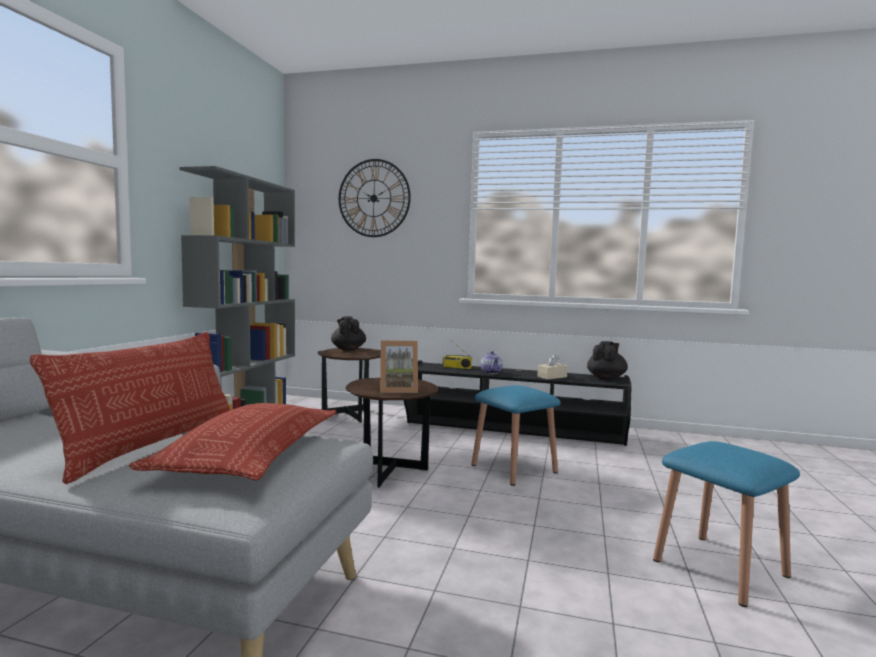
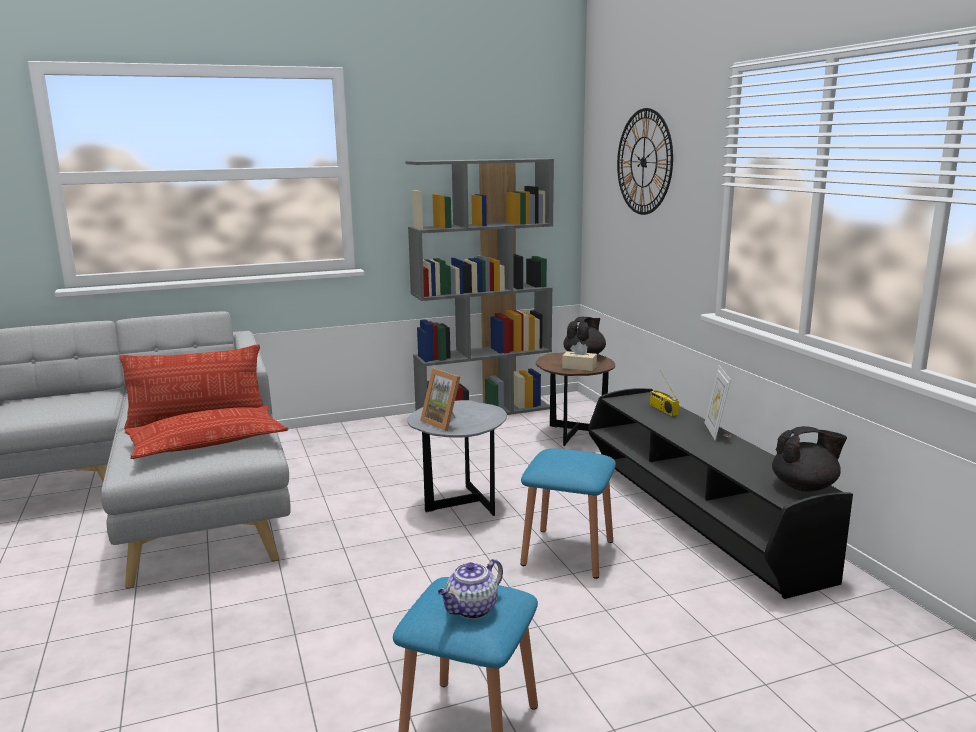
camera: 55 degrees right, 10 degrees up
brown side table [346,378,438,488] -> grey side table [408,400,507,516]
teapot [481,351,503,374] -> teapot moved to [438,559,503,619]
beige tissue box [537,354,568,380] -> beige tissue box moved to [562,342,597,371]
none -> picture frame [704,366,731,441]

